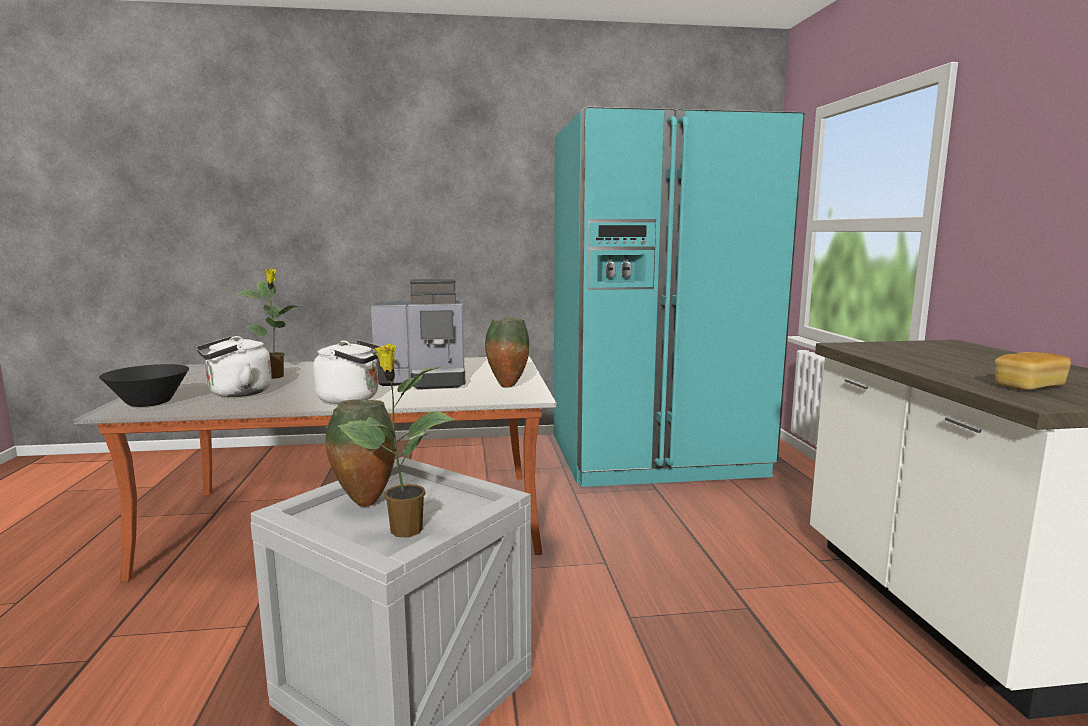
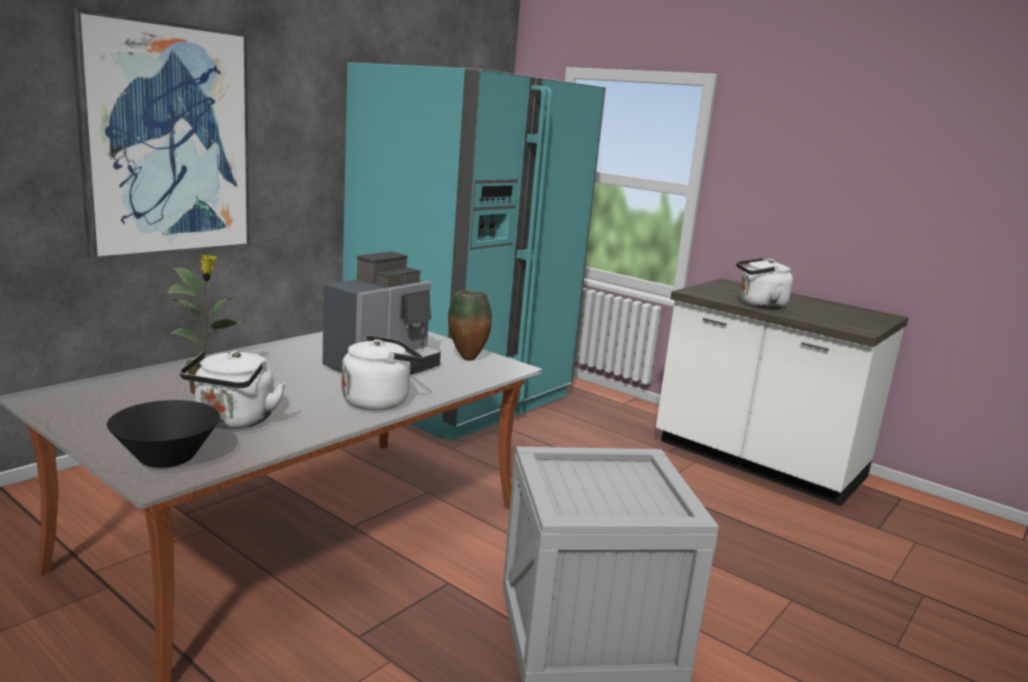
camera: 45 degrees left, 5 degrees up
vase [325,400,395,507] -> none
potted plant [337,344,455,538] -> none
bread [995,352,1071,390] -> none
none -> picture [69,8,250,260]
none -> white kettle [736,258,793,309]

